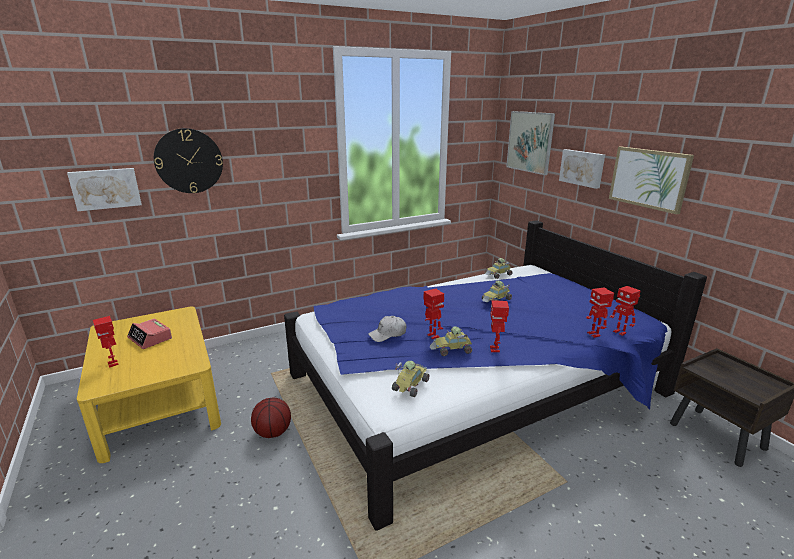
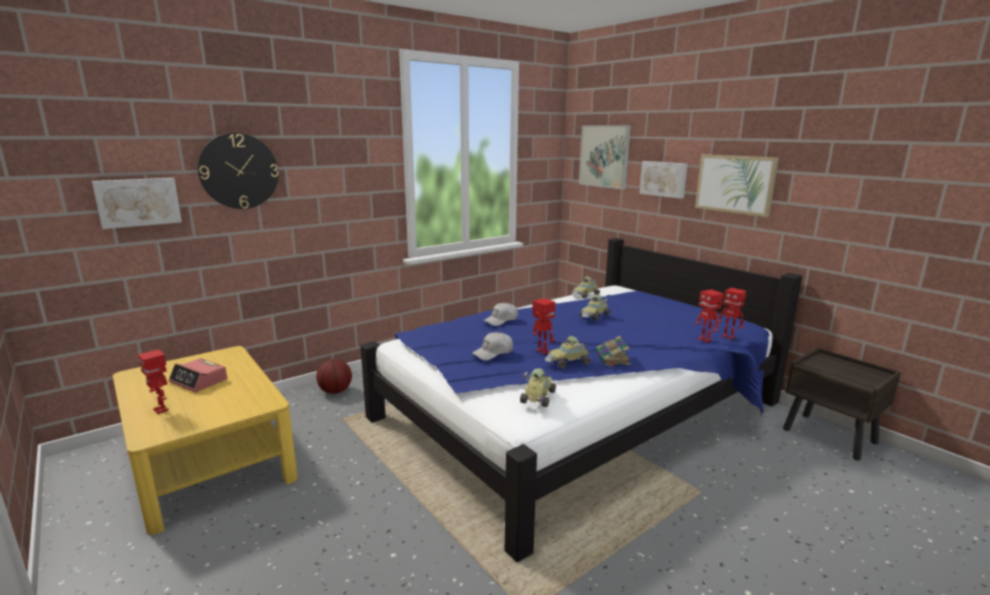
camera: 10 degrees left, 5 degrees down
basketball [251,398,291,438] -> basketball moved to [316,359,352,394]
toy robot [490,300,509,352] -> book [596,336,631,366]
none -> white cap [483,302,518,326]

